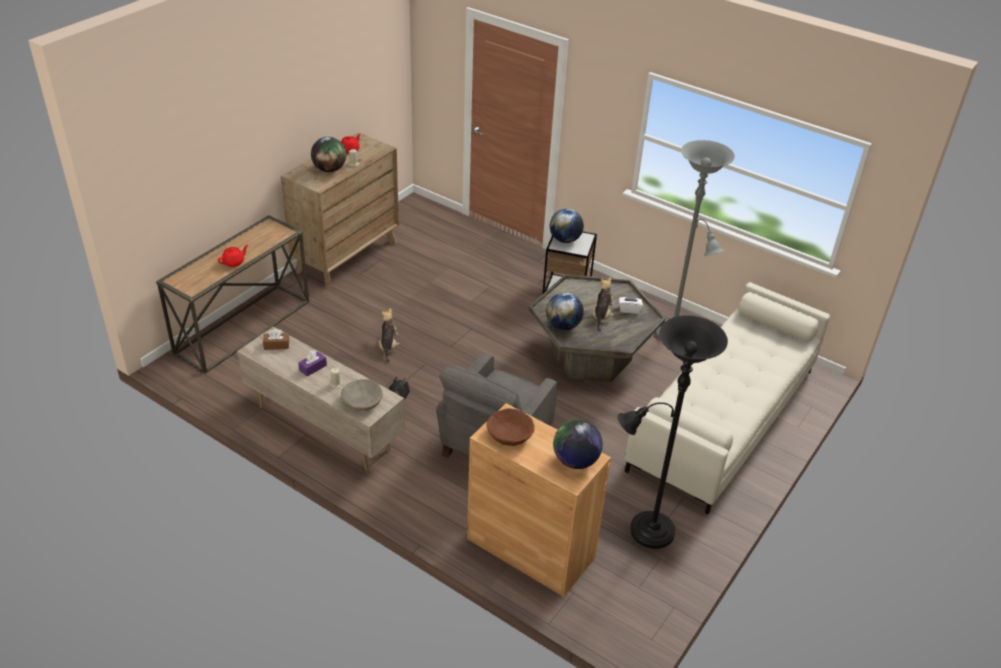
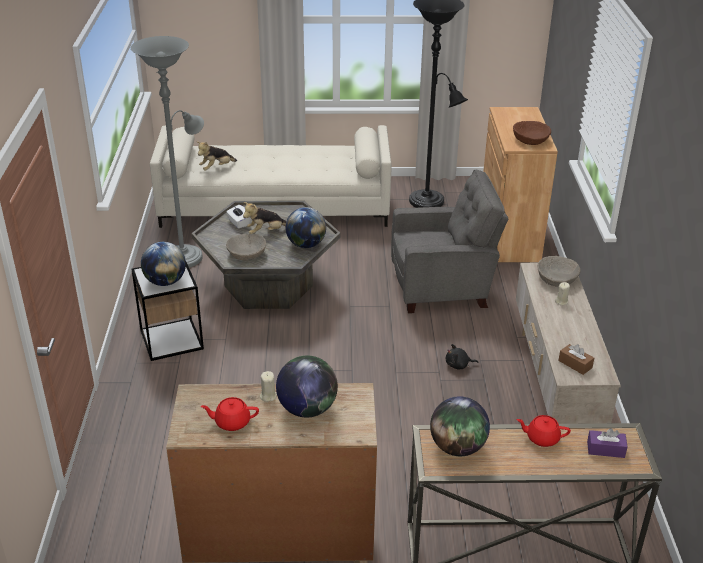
camera: 125 degrees left, 5 degrees down
purple tissue box [298,351,327,377] -> purple tissue box moved to [587,428,627,458]
plush toy [379,308,400,363] -> plush toy moved to [197,142,237,171]
globe [553,419,603,469] -> globe moved to [430,396,490,456]
none -> beige bowl [226,234,266,261]

